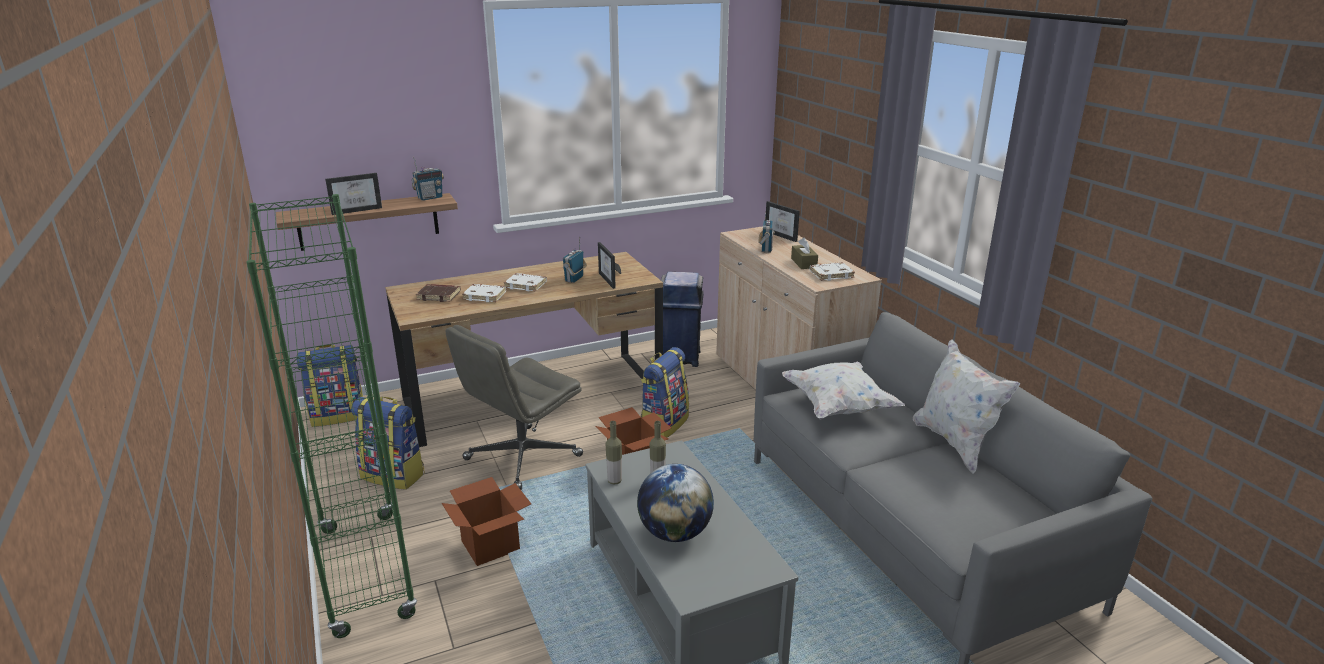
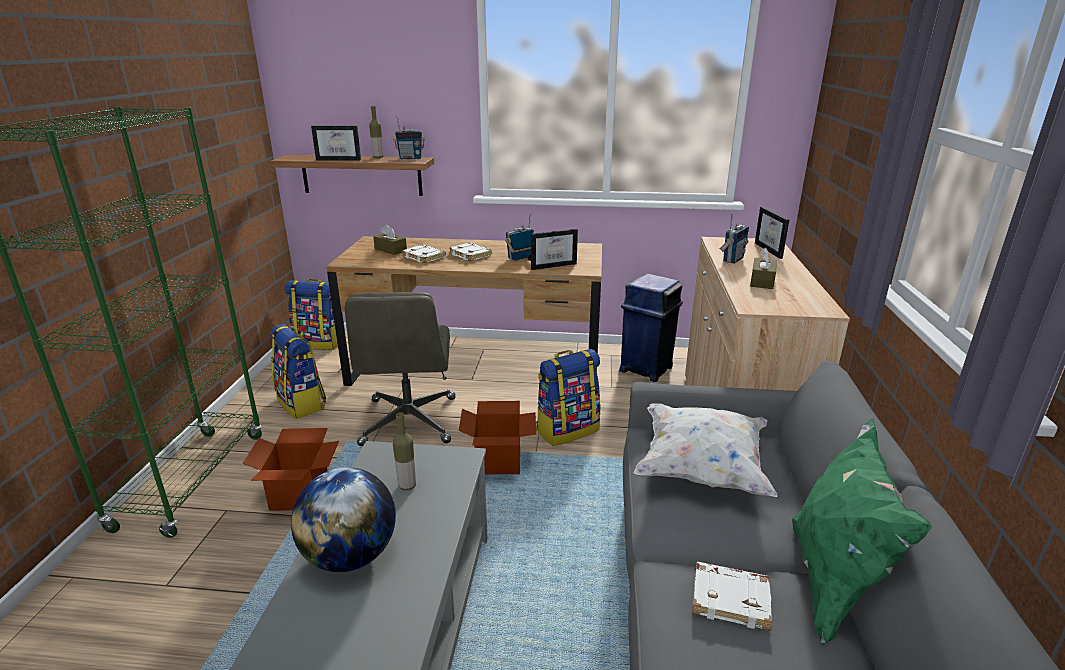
camera: 30 degrees right, 0 degrees up
brown book [416,284,461,302] -> brown tissue box [373,224,407,255]
grey office chair [445,325,583,490] -> grey office chair turned 75 degrees counterclockwise [345,292,456,446]
picture frame [598,242,621,289] -> picture frame turned 120 degrees counterclockwise [528,229,578,270]
bottle [605,421,622,485] -> bottle moved to [369,106,383,158]
white book [810,262,855,281] -> white book moved to [692,562,772,631]
white pillow [913,339,1020,473] -> green pillow [792,419,932,645]

